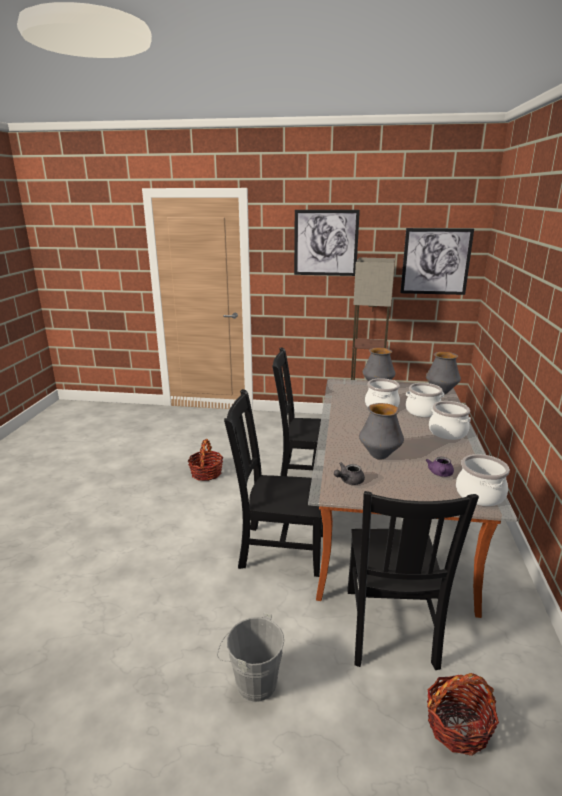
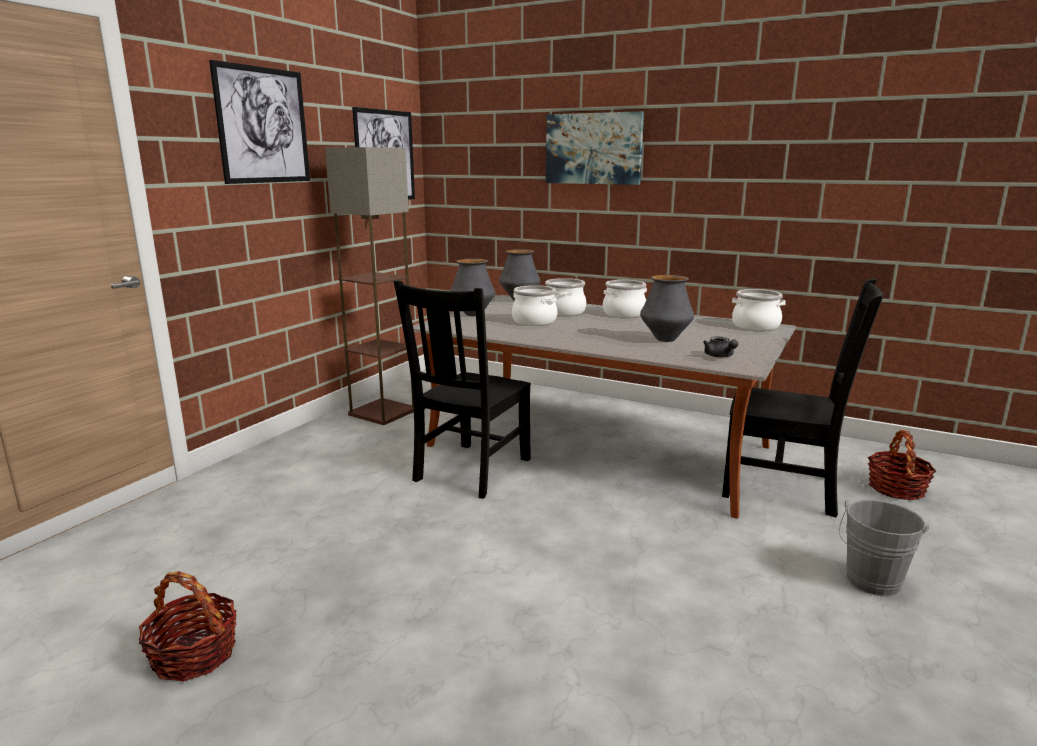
camera: 70 degrees left, 5 degrees down
basket [188,439,224,481] -> basket moved to [138,571,237,682]
black chair [224,389,323,577] -> none
purple teapot [426,457,454,477] -> none
none -> picture [546,111,644,185]

